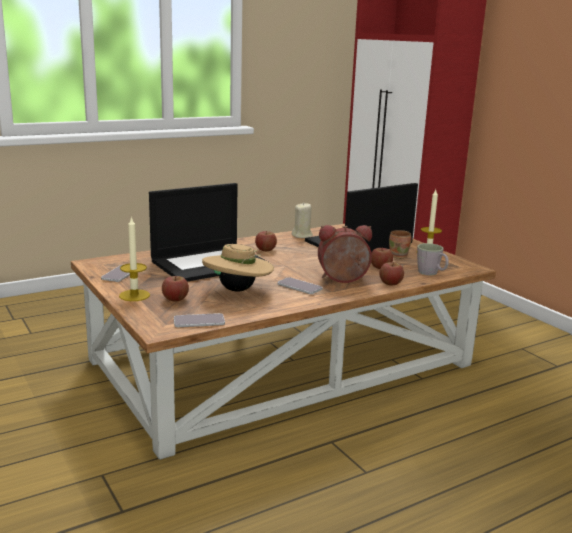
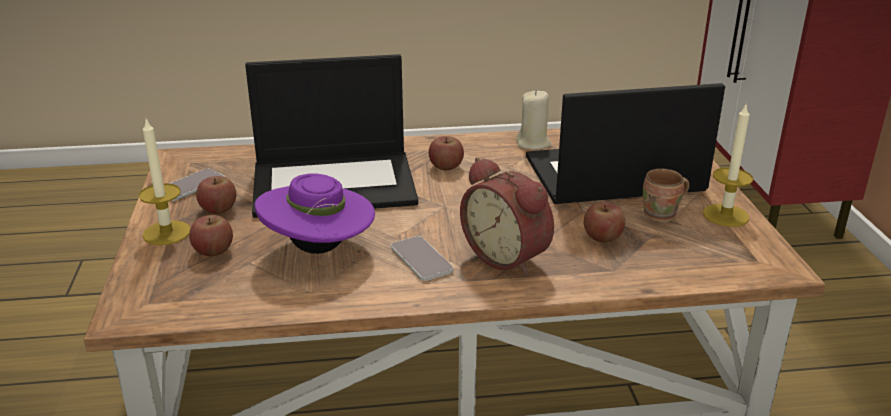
camera: 25 degrees right, 10 degrees up
phone [174,313,225,327] -> none
beige hat [202,244,274,292] -> purple hat [255,174,375,254]
alarm clock [318,225,372,283] -> alarm clock turned 150 degrees counterclockwise [460,157,554,276]
apple [379,262,404,285] -> apple moved to [196,176,236,214]
grey mug [417,243,449,275] -> none

